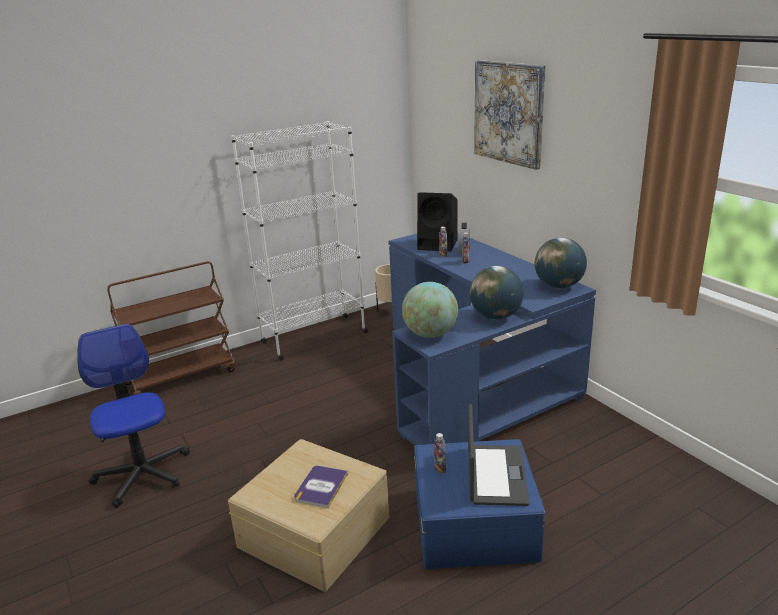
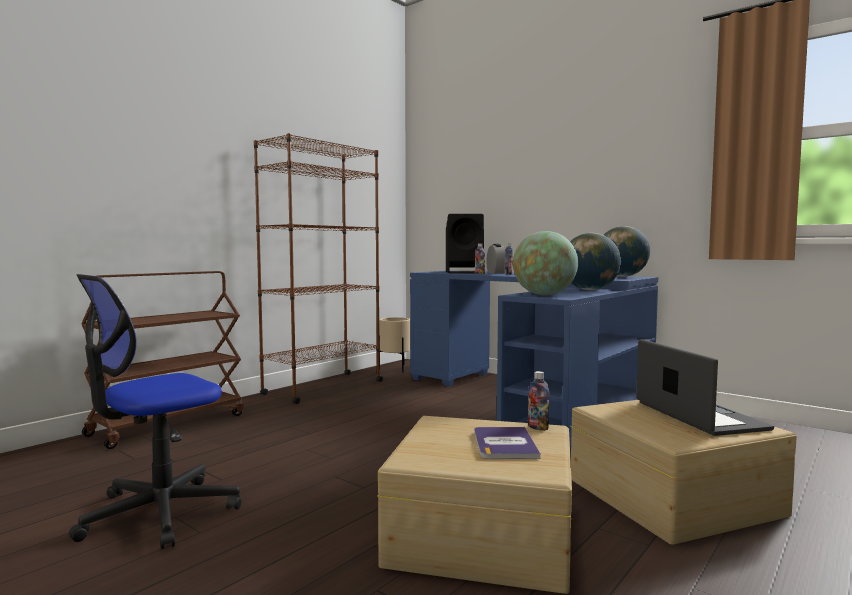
camera: 20 degrees left, 20 degrees down
office chair [77,324,190,508] -> office chair turned 90 degrees counterclockwise [69,274,241,549]
white bookcase [231,121,368,360] -> brown bookcase [254,133,383,404]
blue storage box [414,439,546,569] -> beige storage box [570,400,797,545]
bottle [434,433,446,474] -> bottle moved to [528,371,549,431]
picture [474,60,545,170] -> none

